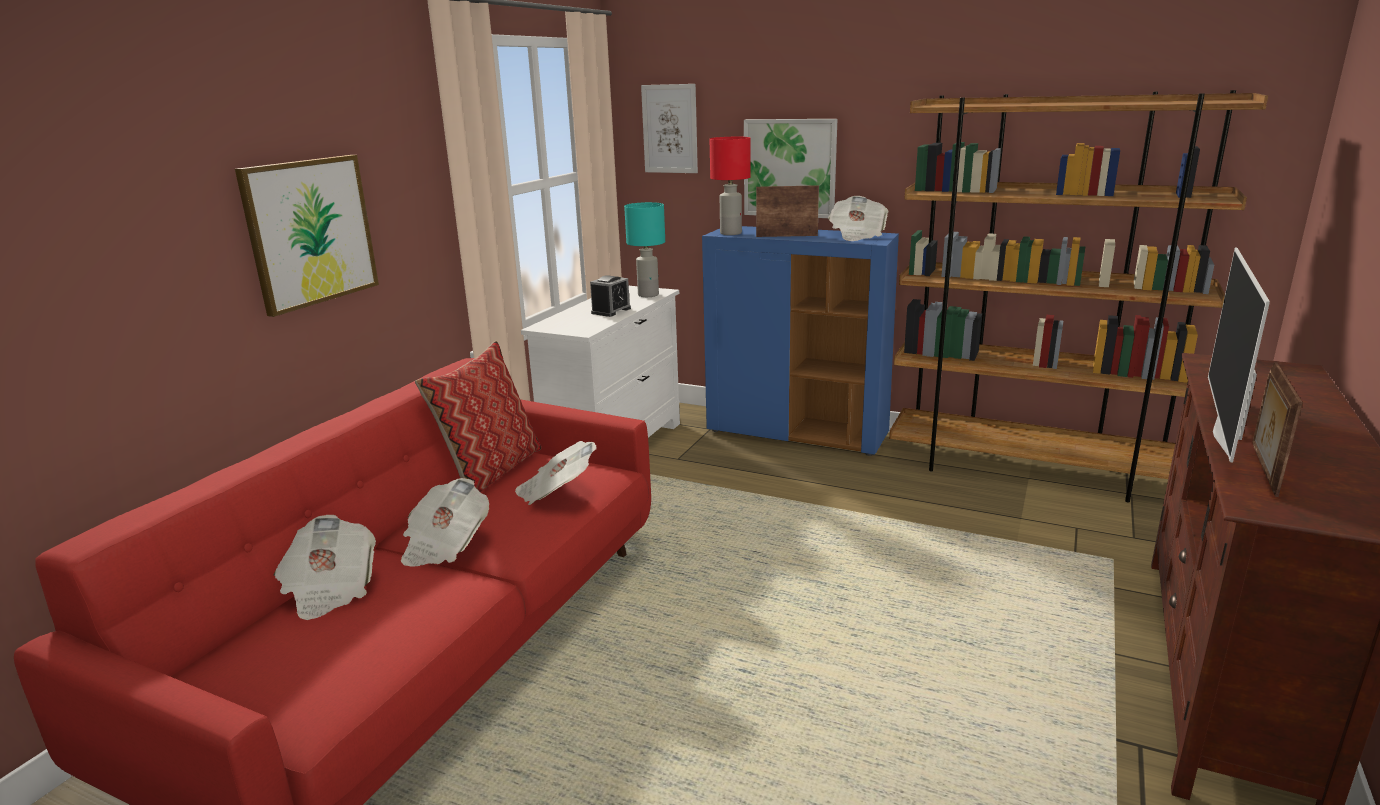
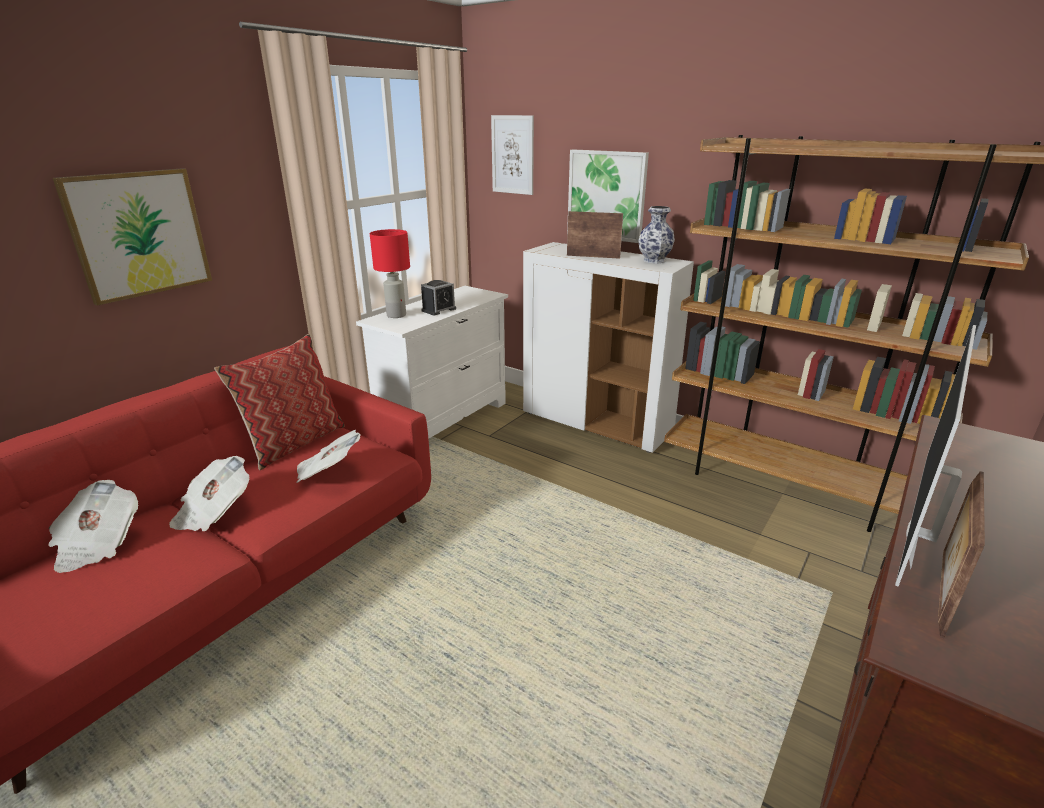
camera: 10 degrees right, 5 degrees up
turquoise table lamp [624,202,665,297] -> none
blue cabinet [702,226,899,456] -> white cabinet [523,242,694,453]
red table lamp [710,137,751,235] -> red table lamp moved to [370,229,410,318]
newspaper [828,196,889,241] -> vase [638,206,675,264]

